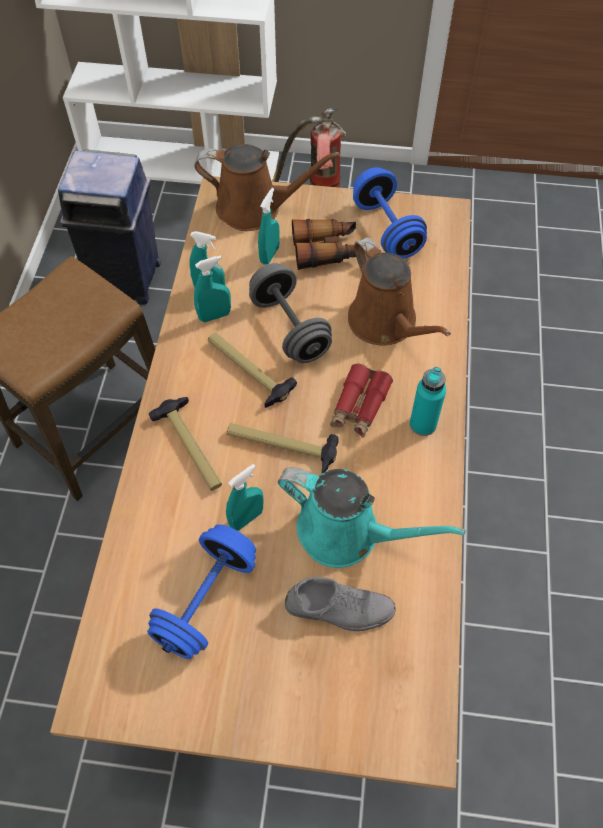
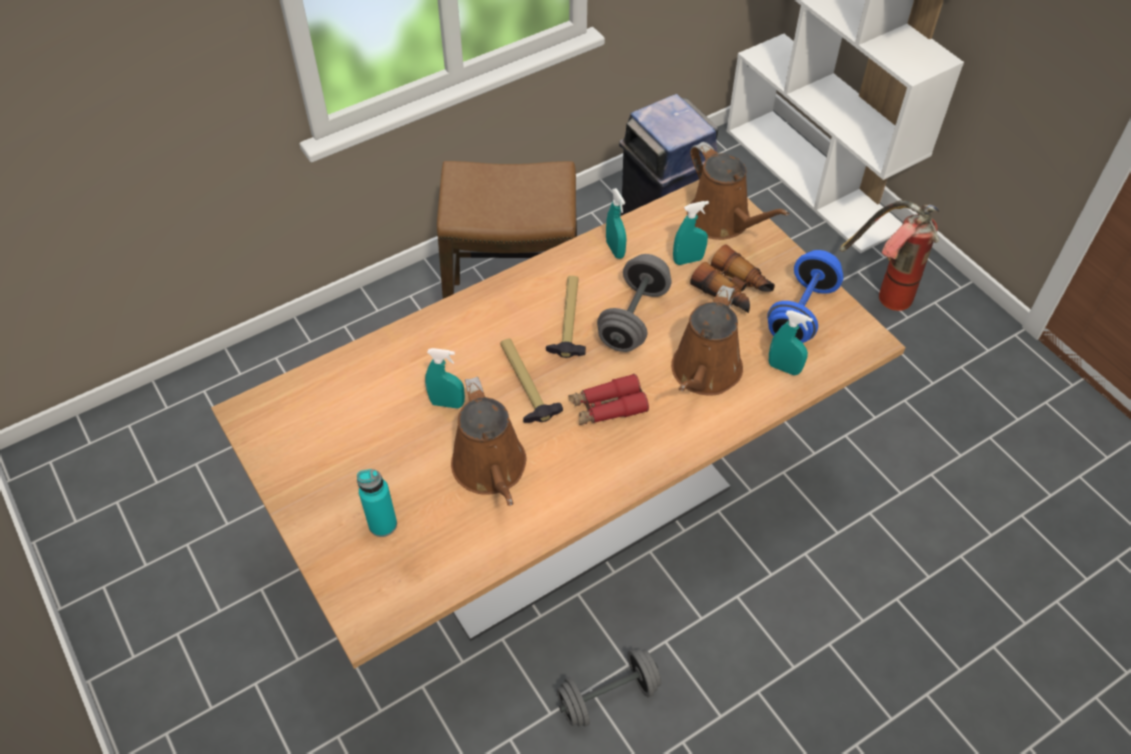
camera: 50 degrees right, 5 degrees down
blue dumbbell [147,524,256,659] -> none
hammer [149,397,222,491] -> none
turquoise spray bottle [194,255,231,322] -> turquoise spray bottle moved to [769,311,813,375]
turquoise watering can [278,467,466,568] -> brown watering can [451,377,527,506]
grey shoe [285,577,396,631] -> none
turquoise bottle [410,367,446,436] -> turquoise bottle moved to [357,469,397,537]
none -> grey dumbbell [557,649,661,727]

